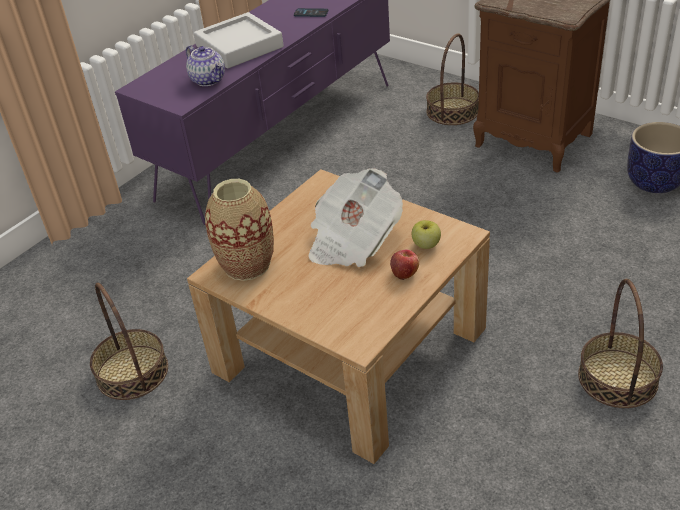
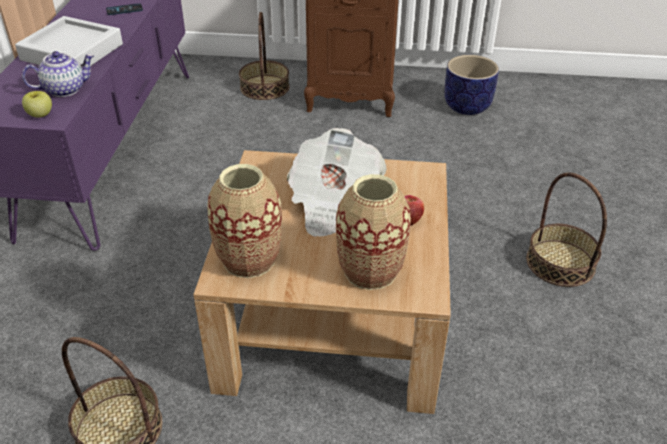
camera: 35 degrees left, 0 degrees up
teapot [186,45,225,86] -> teapot turned 45 degrees counterclockwise [22,51,94,97]
apple [412,220,441,249] -> apple moved to [22,91,52,118]
none -> vase [336,174,411,290]

